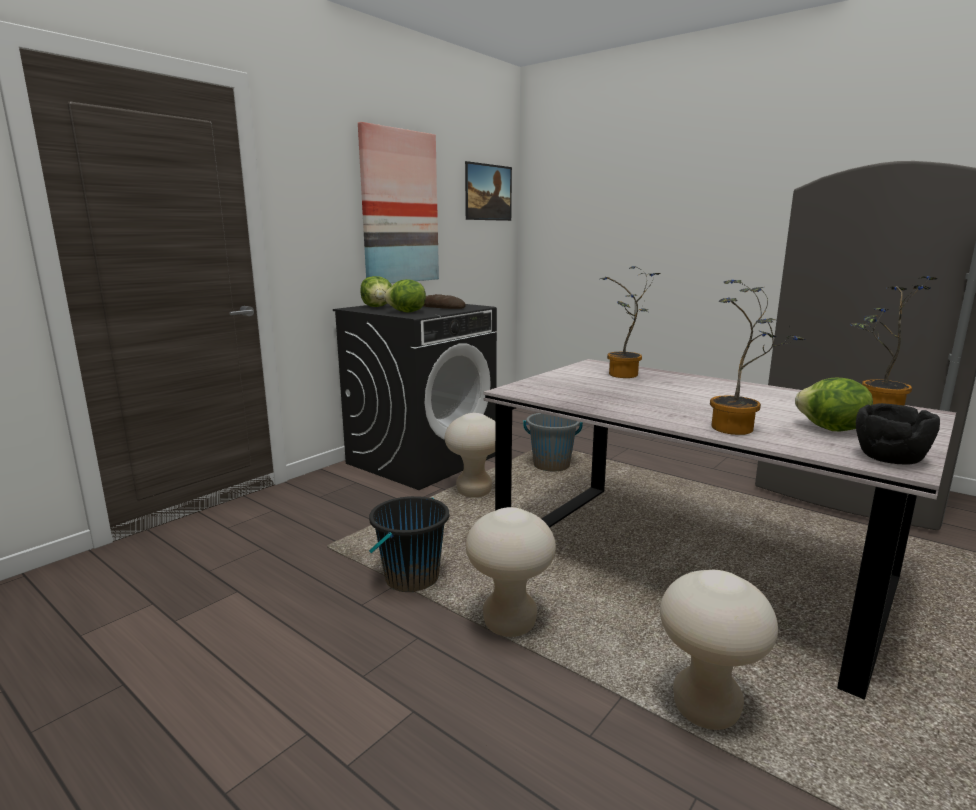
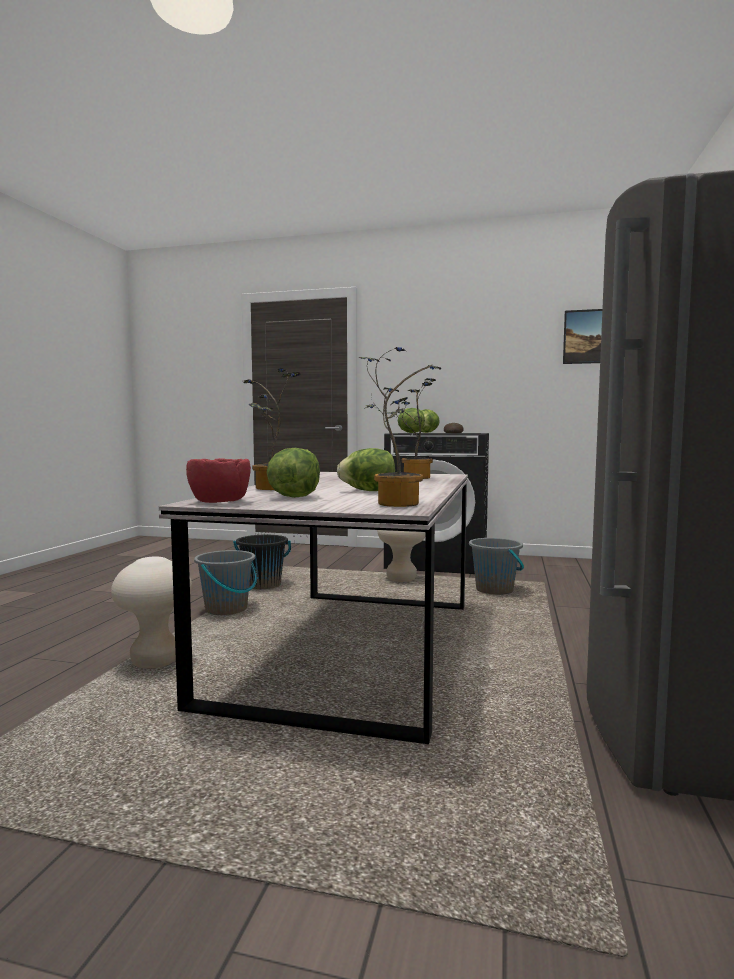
camera: 65 degrees right, 10 degrees down
picture [358,122,439,283] -> none
beige stool [466,507,556,637] -> grey bucket [194,550,257,615]
black bowl [856,403,940,464] -> red bowl [186,458,251,503]
none -> lettuce [337,448,395,491]

